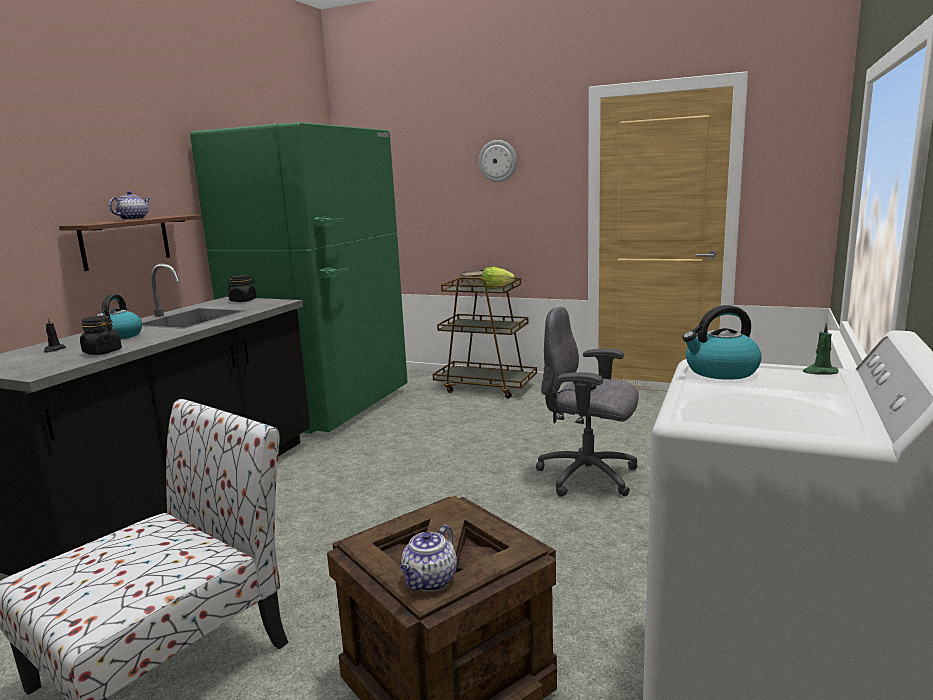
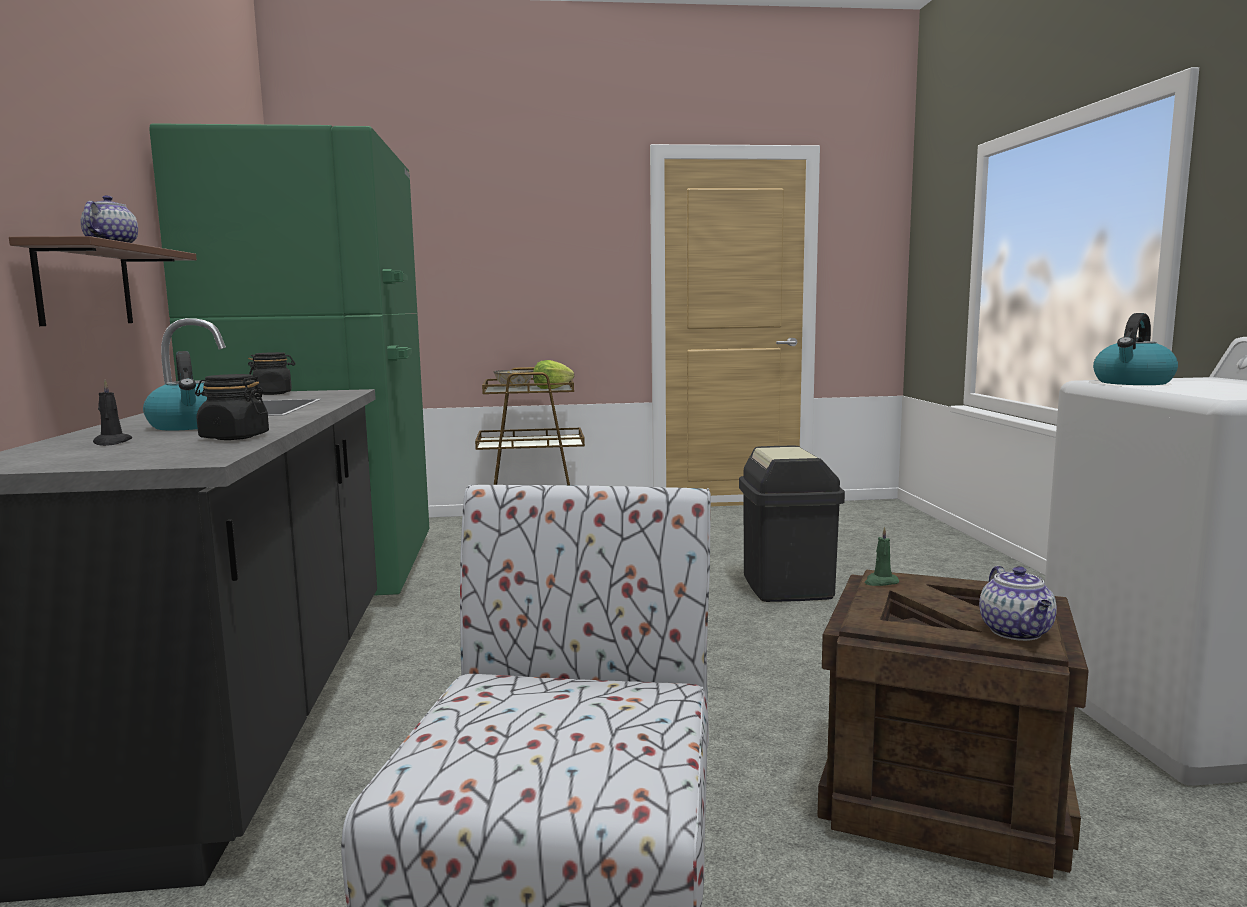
camera: 30 degrees left, 5 degrees down
wall clock [479,140,517,182] -> none
grey office chair [536,307,639,497] -> black trash can [739,446,845,602]
green candle [803,322,838,375] -> green candle moved to [864,527,899,586]

